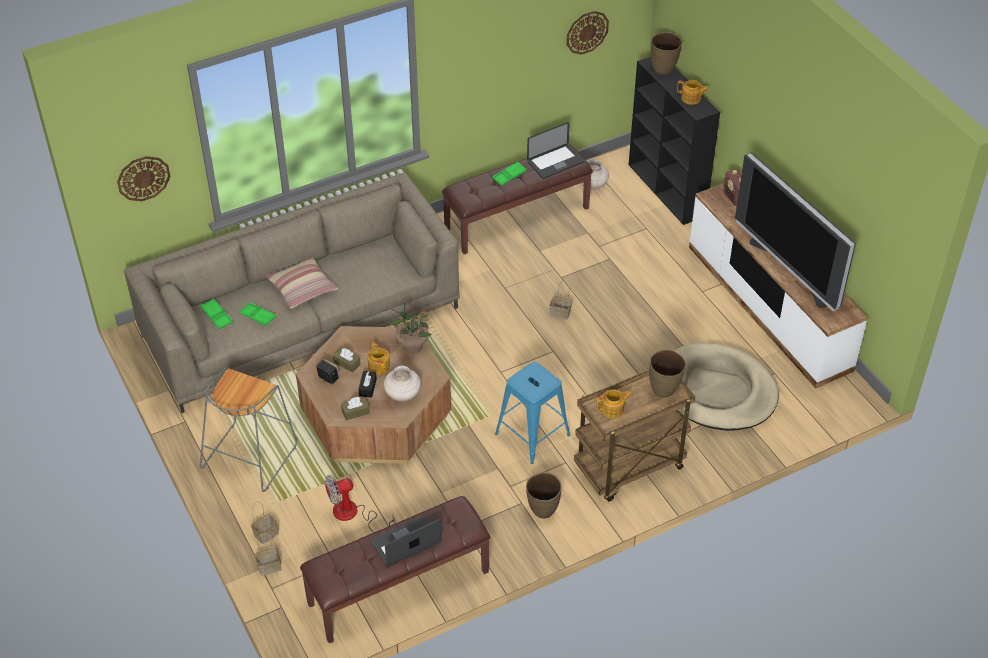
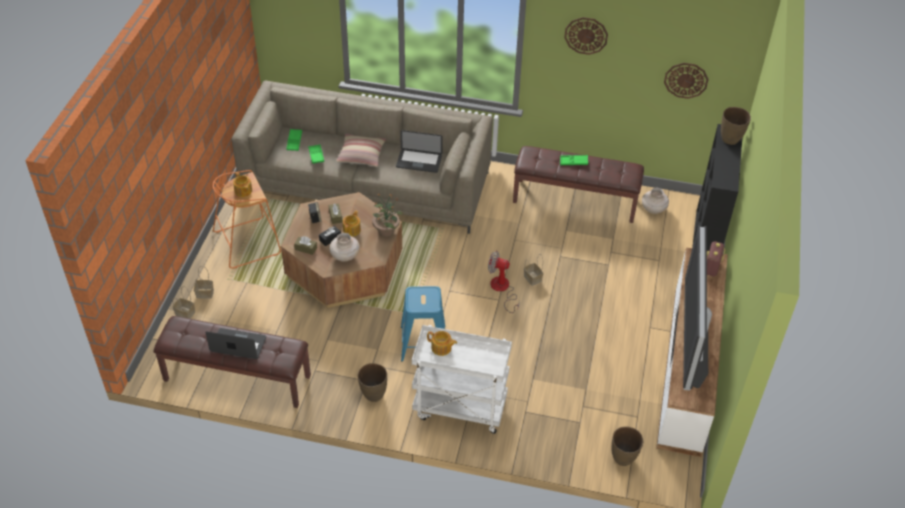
camera: 40 degrees right, 0 degrees up
wall clock [117,156,171,201] -> wall clock moved to [564,17,608,55]
grey stool [200,367,297,492] -> orange stool [213,170,281,269]
fan [325,475,395,532] -> fan moved to [488,251,520,313]
laptop [527,122,584,179] -> laptop moved to [396,130,443,173]
brown cart [574,370,695,501] -> white cart [412,325,512,434]
brown vase [649,349,686,397] -> brown vase moved to [612,426,643,466]
beige dog bed [675,342,779,431] -> none
teapot [677,80,709,105] -> teapot moved to [233,172,252,197]

